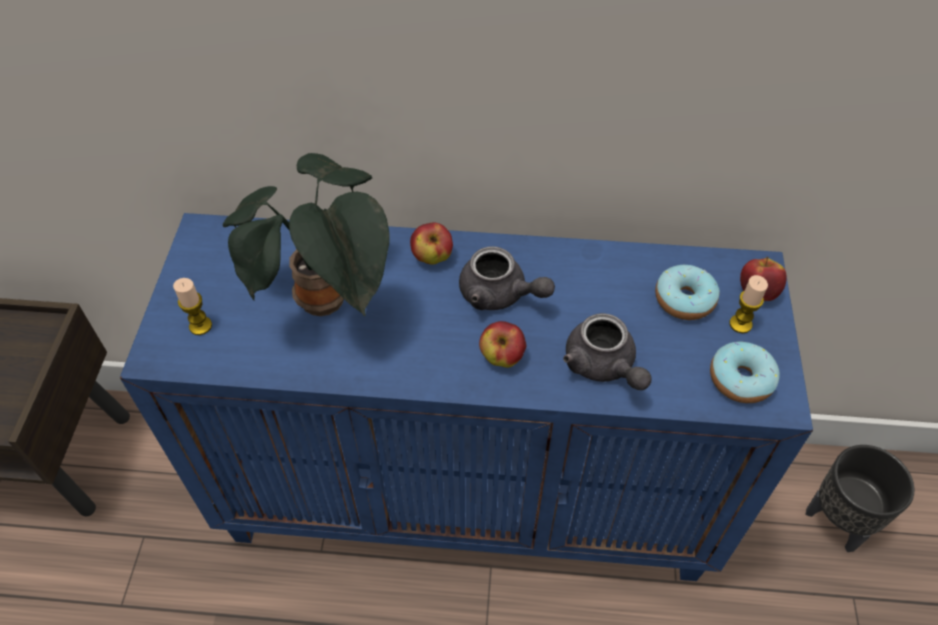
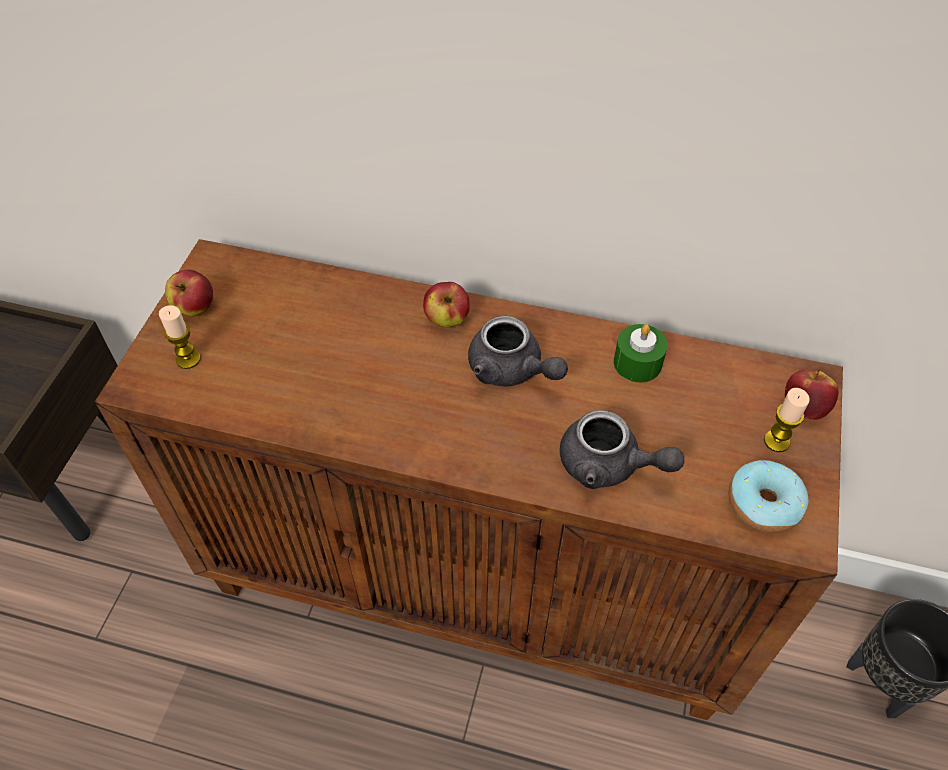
camera: 10 degrees right, 0 degrees up
blue cabinet [120,213,813,581] -> brown cabinet [95,239,843,720]
potted plant [223,153,390,316] -> none
apple [479,321,526,368] -> apple moved to [165,270,213,316]
grey teapot [563,313,652,390] -> grey teapot turned 45 degrees counterclockwise [560,410,684,489]
donut [655,265,720,320] -> none
none -> green candle [614,324,668,382]

